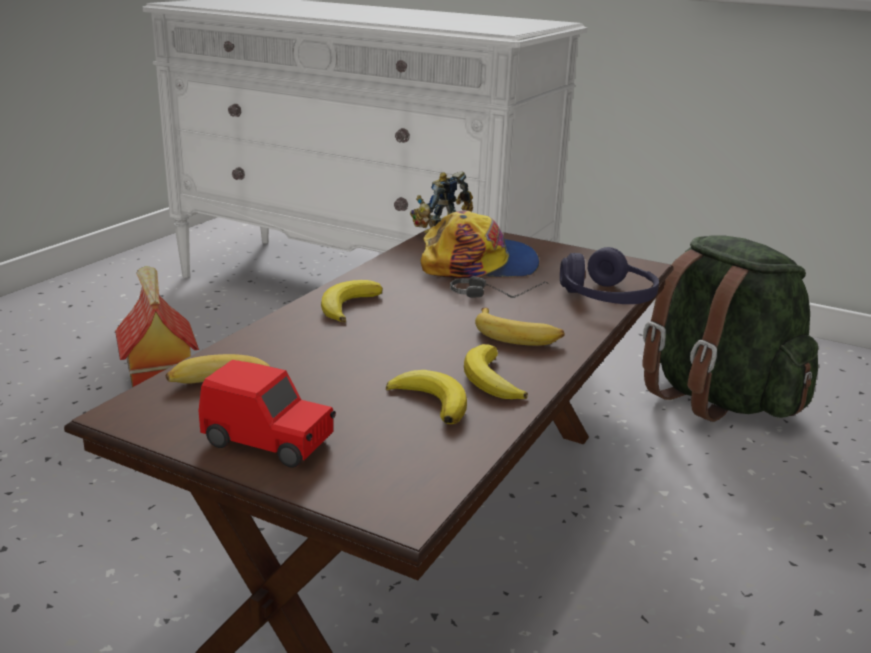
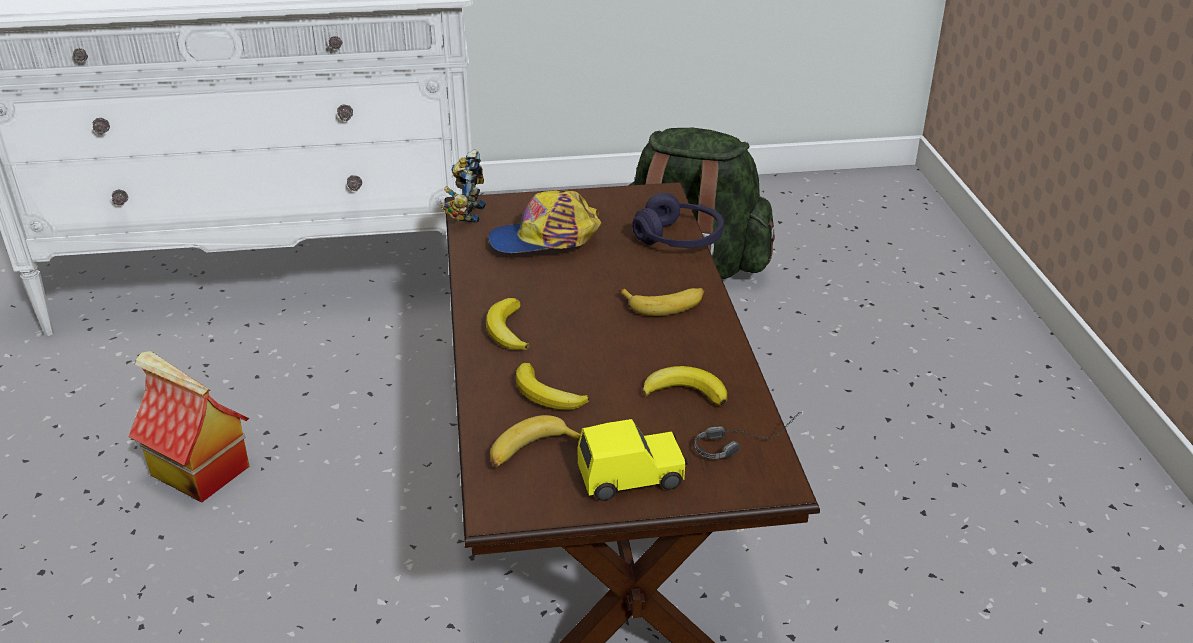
camera: 35 degrees left, 10 degrees up
red toy car [199,360,336,468] -> yellow toy car [578,419,688,501]
cap [420,210,539,279] -> cap turned 150 degrees counterclockwise [488,191,601,253]
headphones [450,276,549,298] -> headphones moved to [695,412,802,459]
banana [464,344,528,399] -> banana moved to [516,363,589,410]

